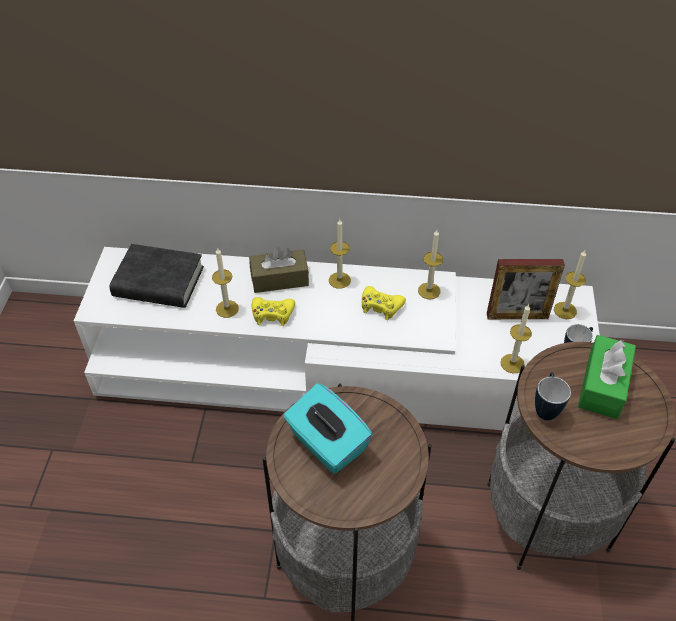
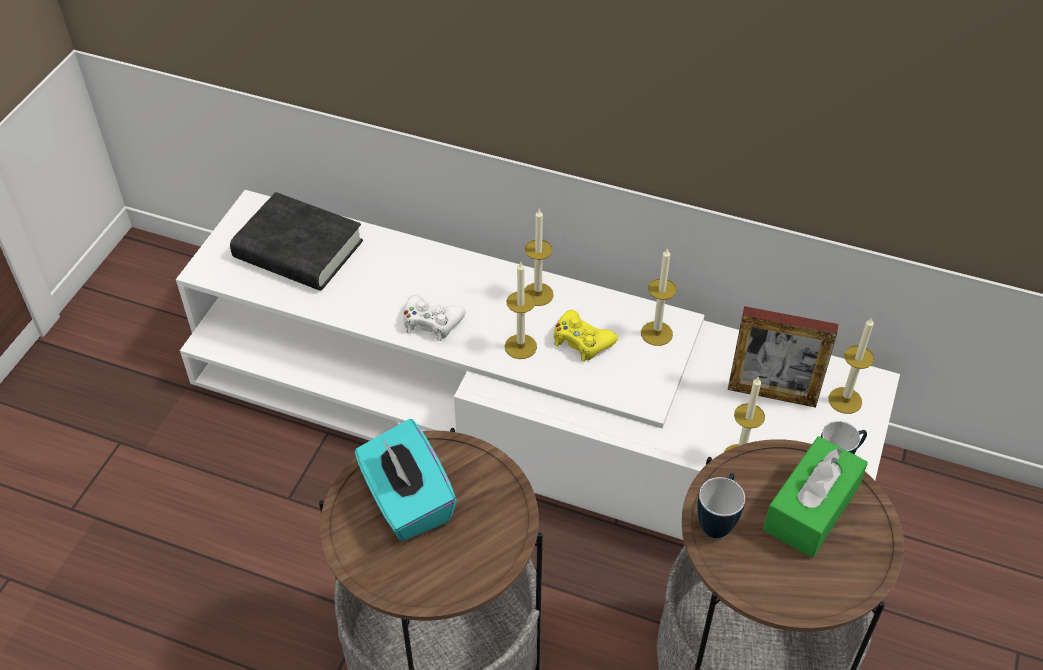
camera: 15 degrees right, 0 degrees up
candle [212,247,239,318] -> candle moved to [505,262,537,359]
brown tissue box [249,247,309,293] -> none
yellow game controller [252,297,295,326] -> white game controller [403,295,466,341]

